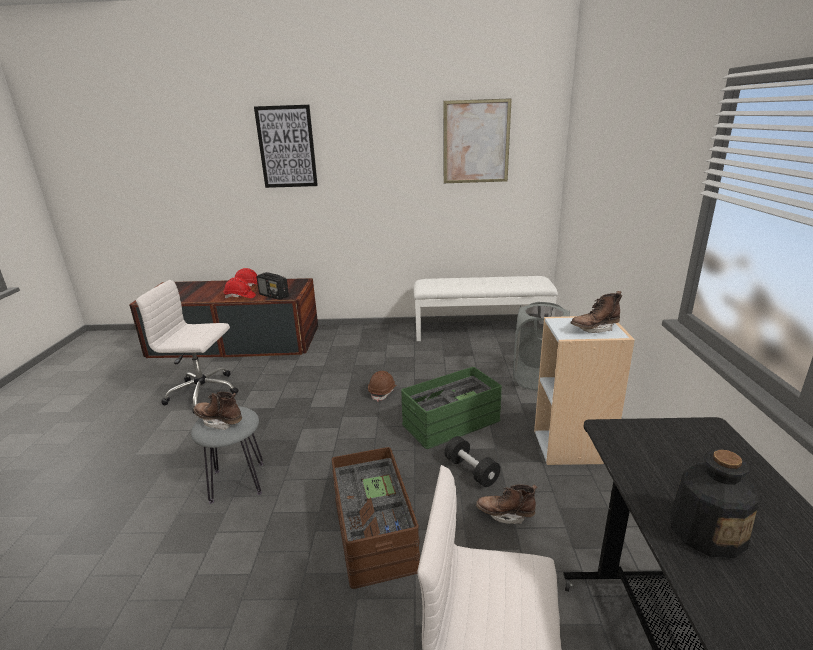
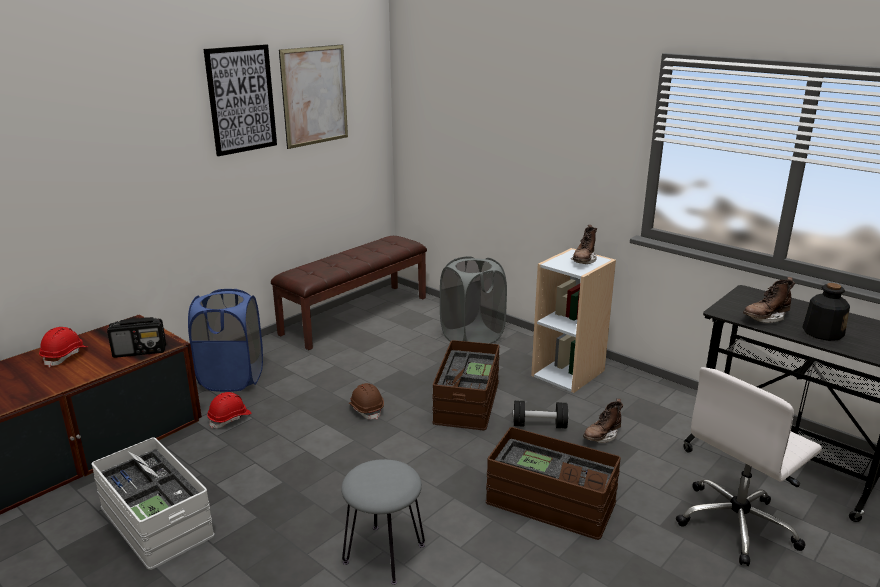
camera: 50 degrees left, 0 degrees up
white office chair [136,280,238,414] -> white storage box [91,438,215,570]
brown boot [193,392,242,430] -> brown boot moved to [743,277,795,323]
red hard hat [224,277,256,298] -> red hard hat moved to [207,392,252,429]
picture [254,105,318,188] -> picture moved to [204,44,277,156]
green storage box [401,367,502,449] -> brown storage box [432,340,499,430]
white bench [414,276,558,341] -> brown bench [271,236,427,350]
none -> blue laundry basket [188,289,263,392]

